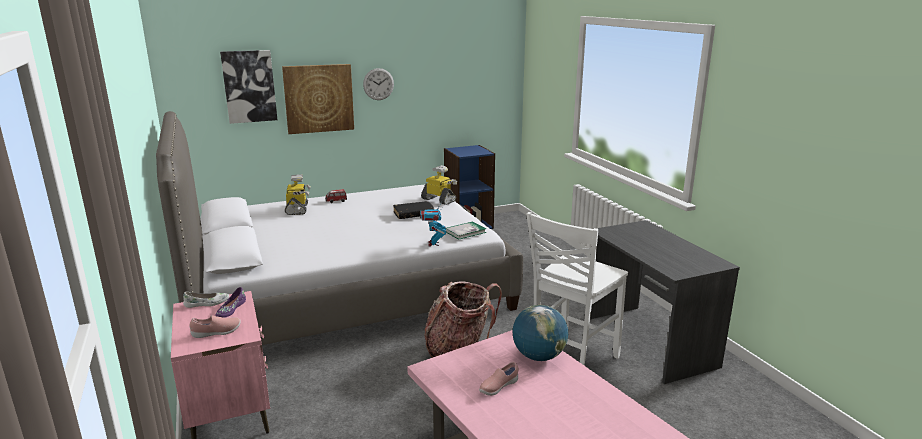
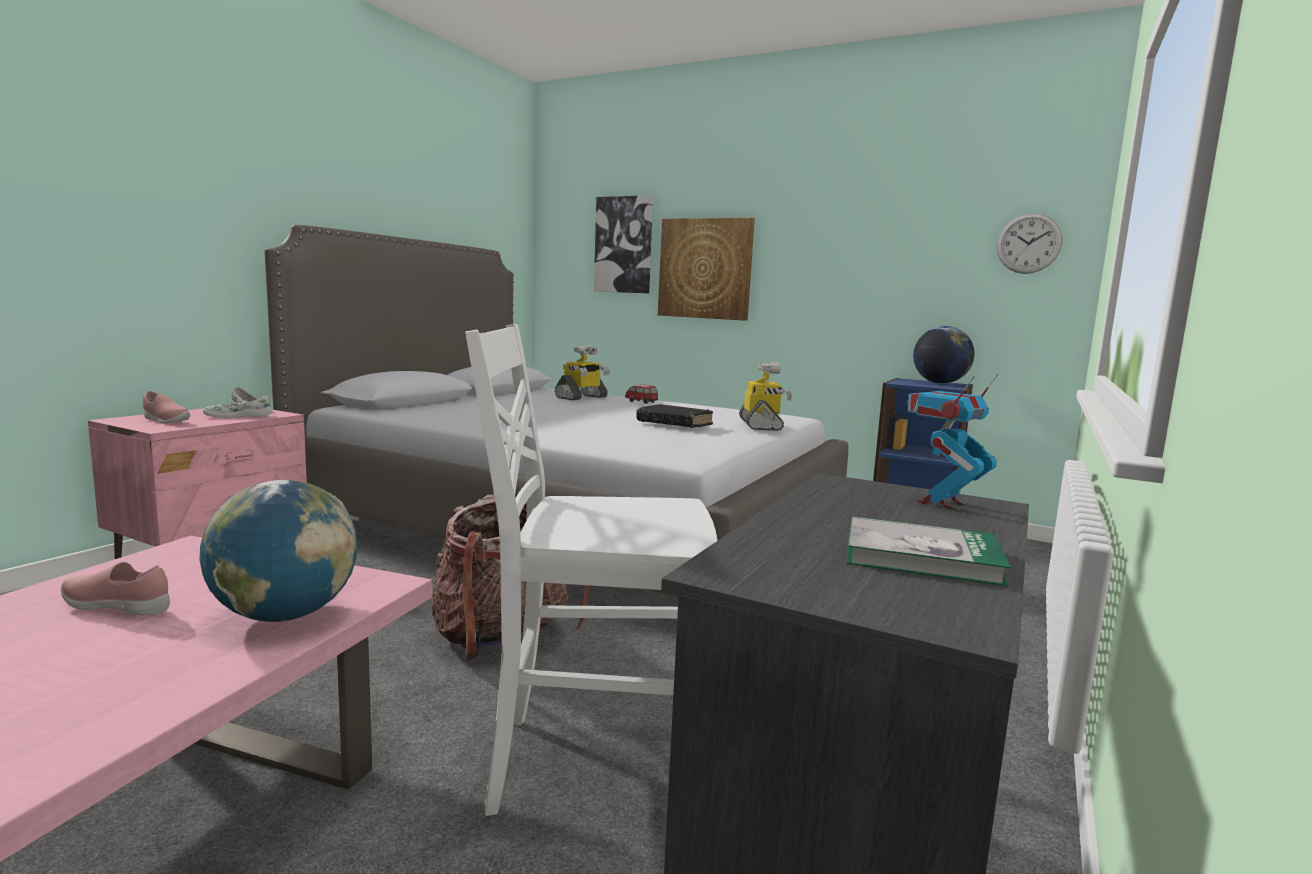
camera: 50 degrees right, 10 degrees down
purple shoe [215,287,246,318] -> white shoe [203,395,272,418]
wall clock [363,68,394,100] -> wall clock moved to [996,213,1063,274]
toy robot [420,202,446,247] -> toy robot moved to [907,374,998,510]
book [446,221,486,240] -> book moved to [846,516,1011,586]
none -> globe [913,326,974,384]

